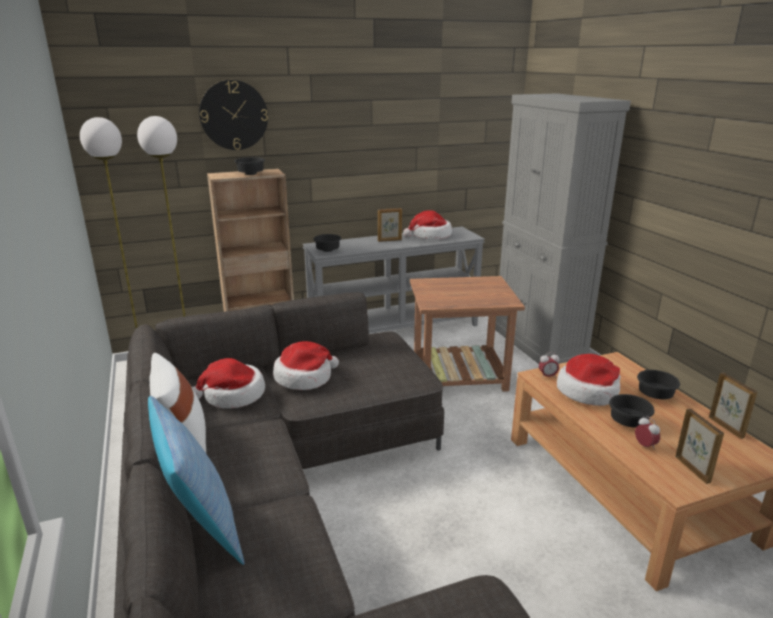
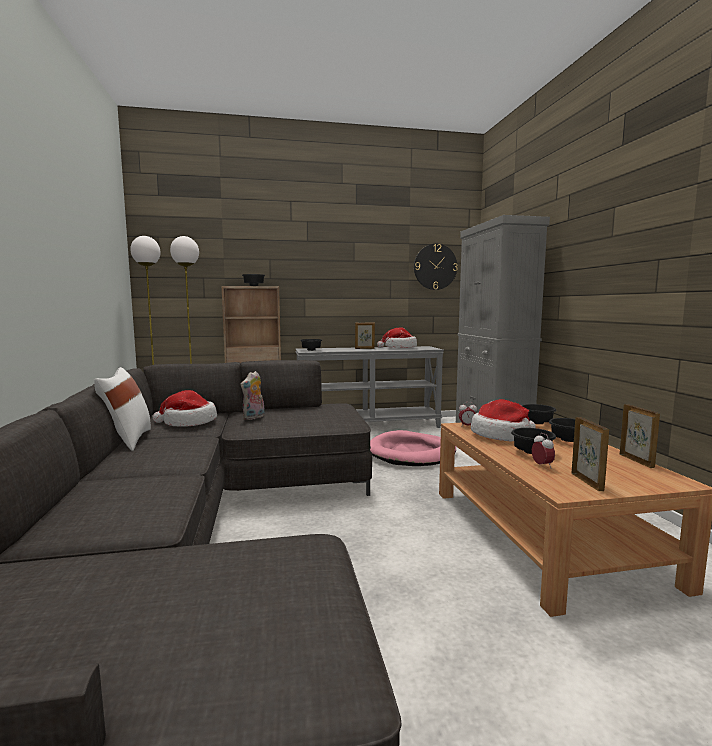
camera: 10 degrees right, 15 degrees down
pillow [148,396,245,565] -> none
wall clock [199,80,268,150] -> wall clock moved to [414,244,458,290]
hat [273,341,339,390] -> plush toy [240,371,265,420]
brown side table [410,276,525,392] -> pink dog bed [370,430,456,466]
none -> black bowl [522,404,556,424]

